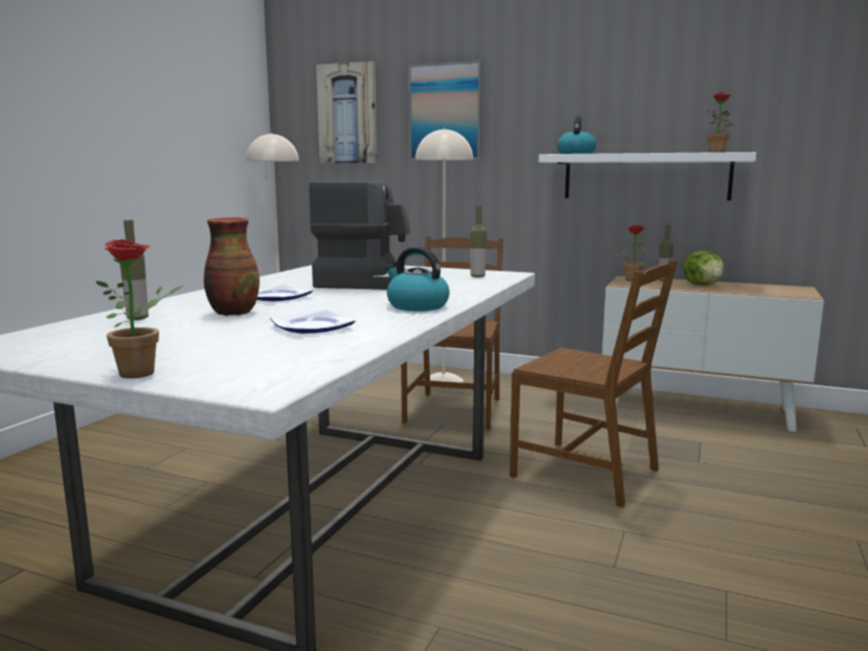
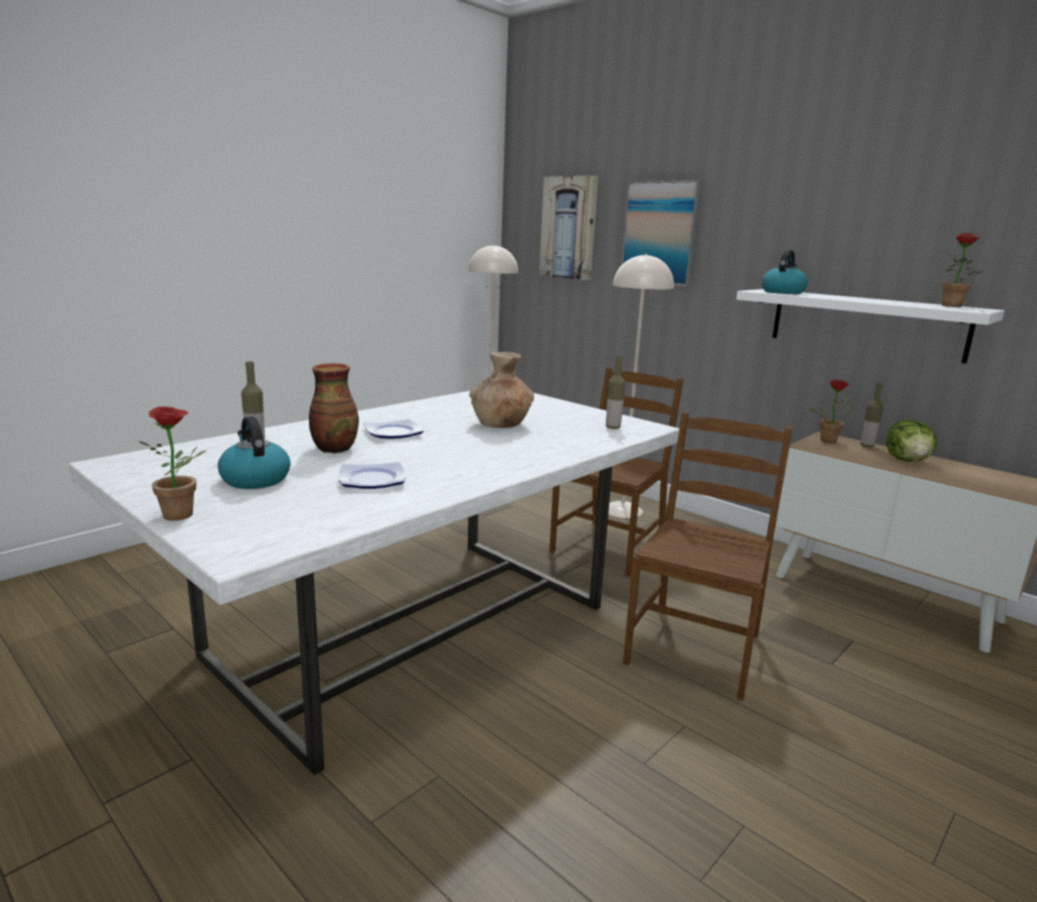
camera: 20 degrees right, 5 degrees up
coffee machine [309,181,432,290] -> brown vase [469,352,534,428]
kettle [385,247,450,311] -> kettle moved to [218,416,291,489]
brown chair [510,260,678,507] -> brown chair turned 120 degrees counterclockwise [623,412,793,701]

